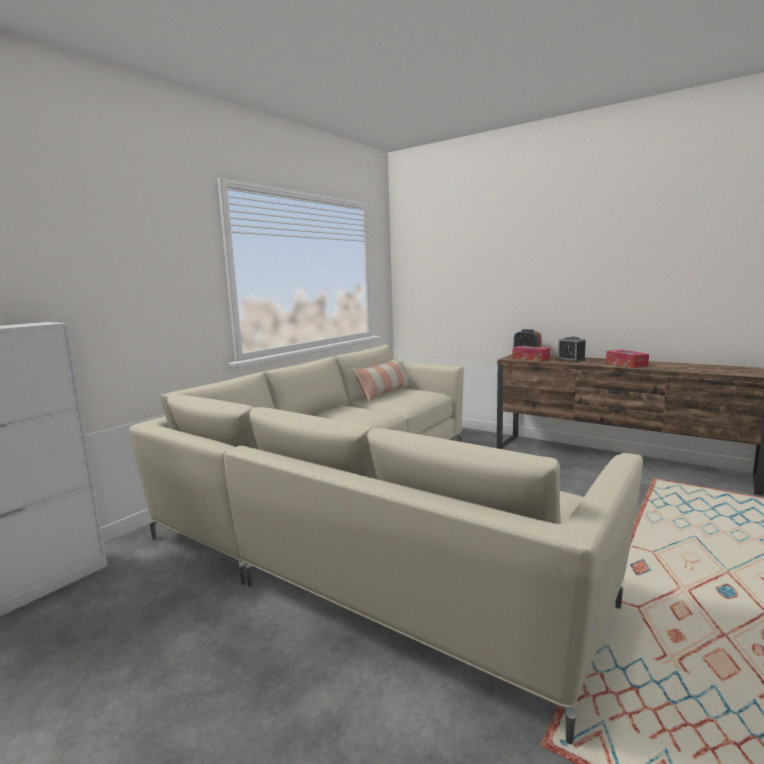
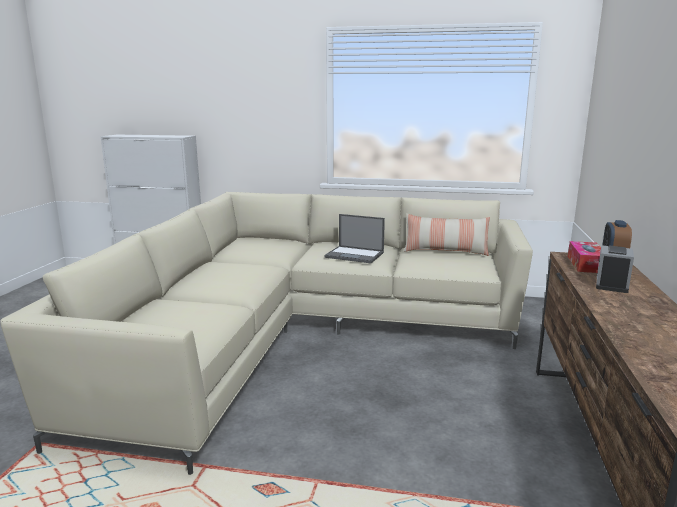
camera: 65 degrees right, 5 degrees up
tissue box [606,350,649,368] -> none
none -> laptop [324,214,385,263]

